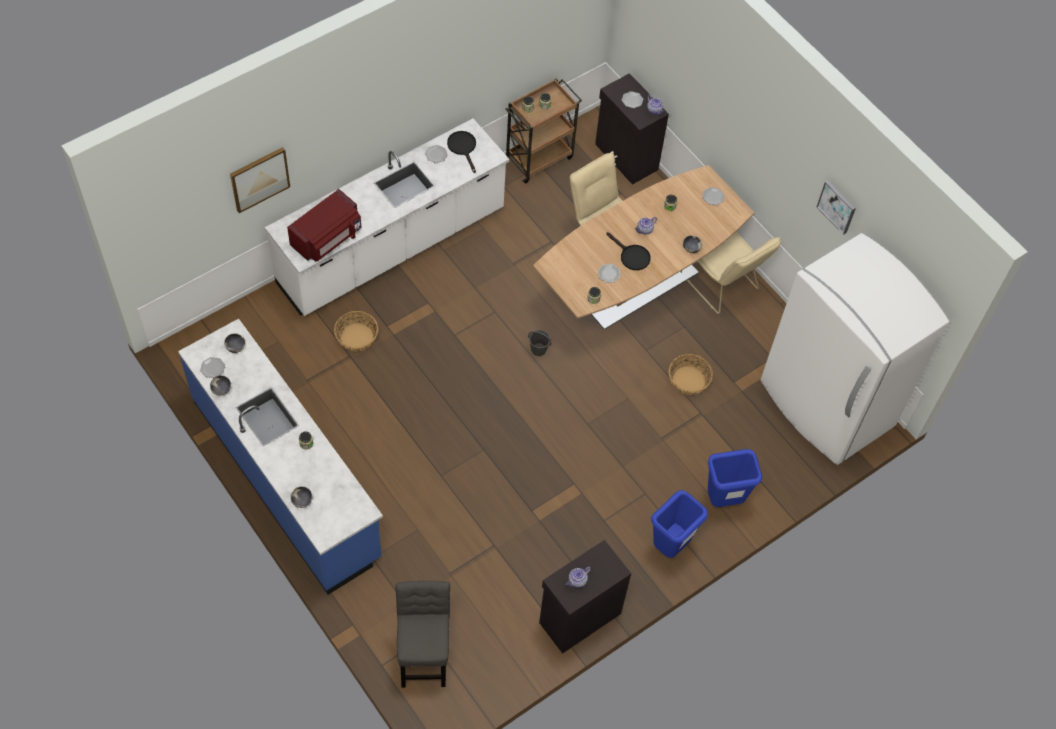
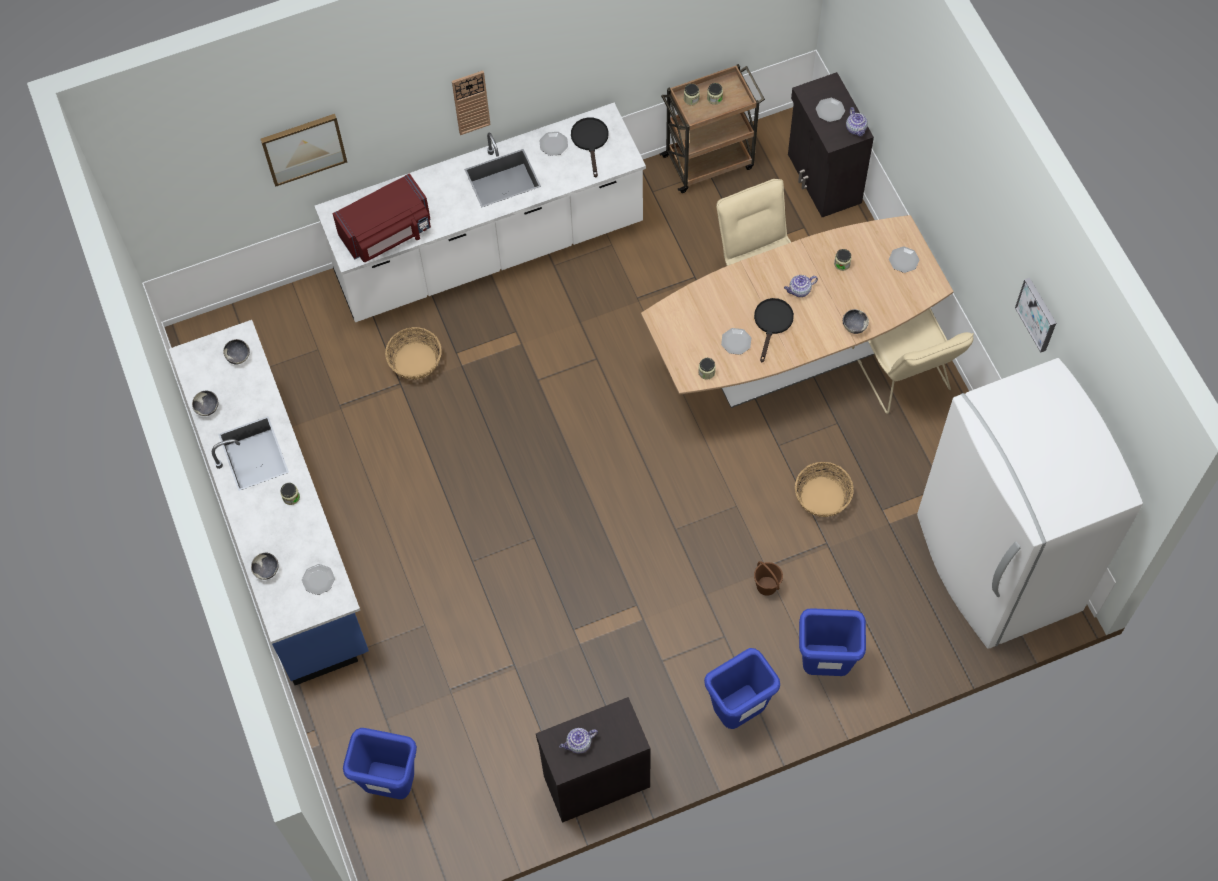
camera: 20 degrees right, 5 degrees up
plate [200,357,225,378] -> plate moved to [302,564,335,595]
grey chair [395,581,450,688] -> blue trash can [343,728,417,799]
grey bucket [528,330,551,356] -> none
black frying pan [607,232,651,270] -> black frying pan turned 135 degrees counterclockwise [754,298,794,362]
none -> wall clock [452,71,491,135]
none -> brown bucket [754,561,783,596]

